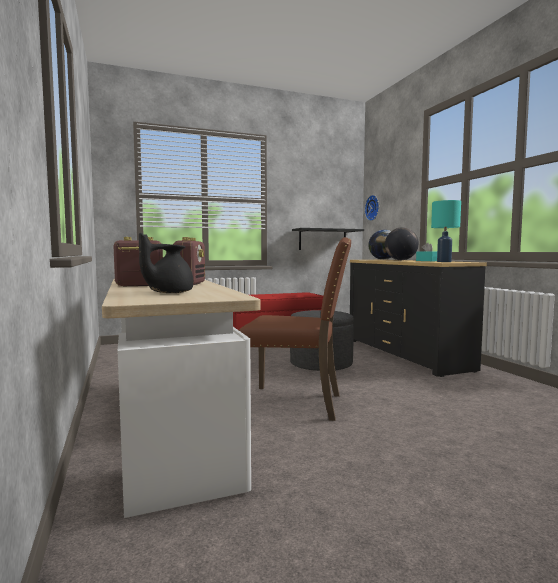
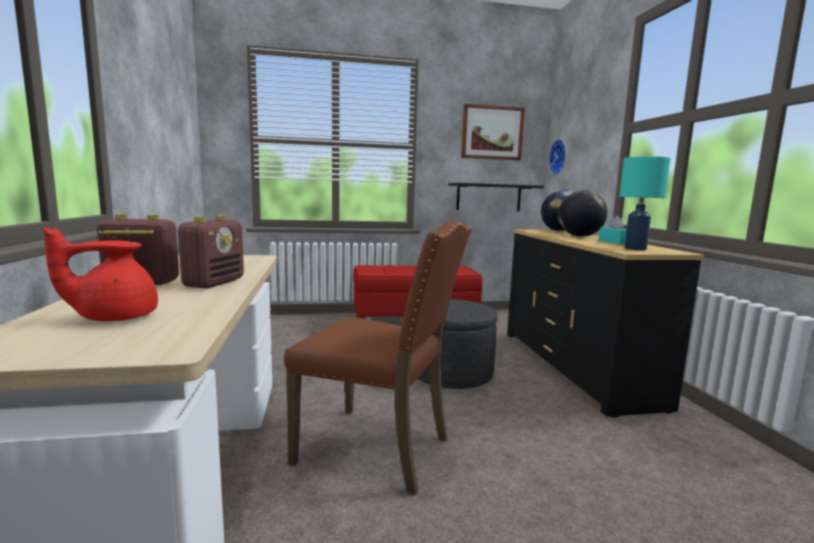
camera: 10 degrees right, 5 degrees up
black teapot [139,233,193,293] -> red teapot [43,227,158,321]
none -> picture [461,104,525,161]

